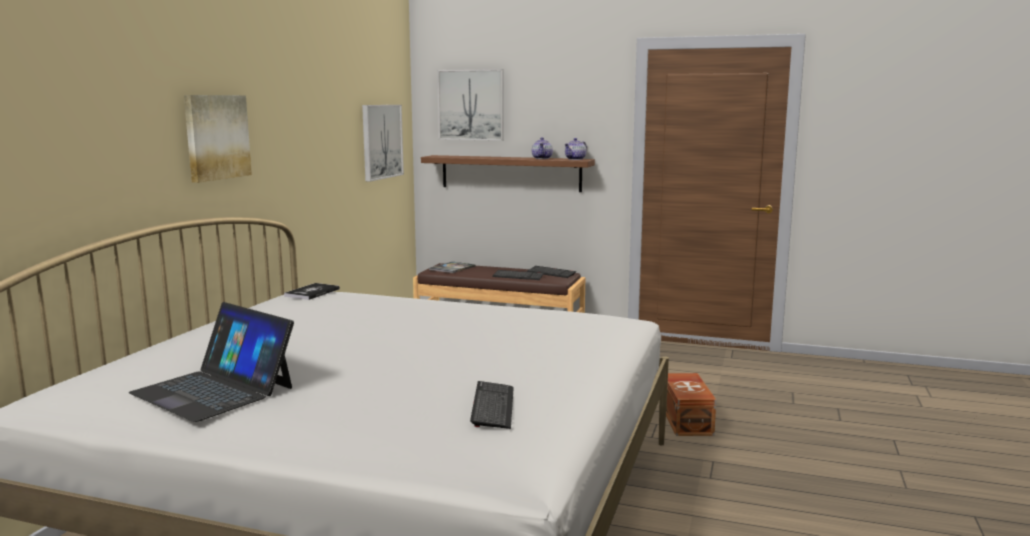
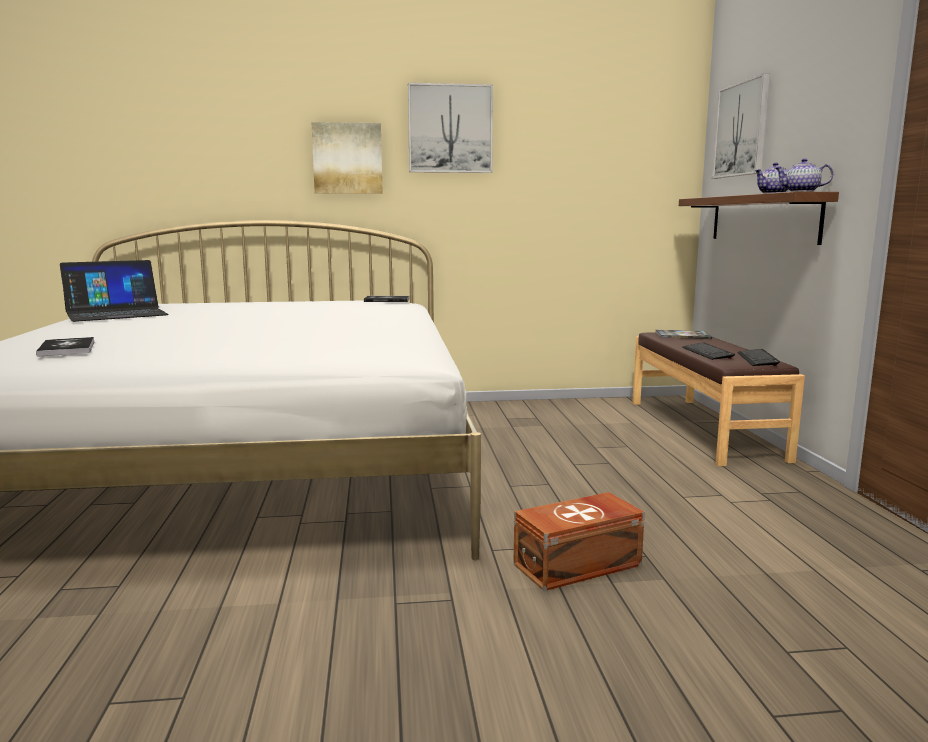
camera: 65 degrees right, 0 degrees up
laptop [129,302,294,422] -> laptop turned 135 degrees counterclockwise [60,260,169,322]
picture [362,105,404,182] -> picture moved to [408,83,493,173]
keyboard [470,381,514,429] -> book [36,337,94,357]

